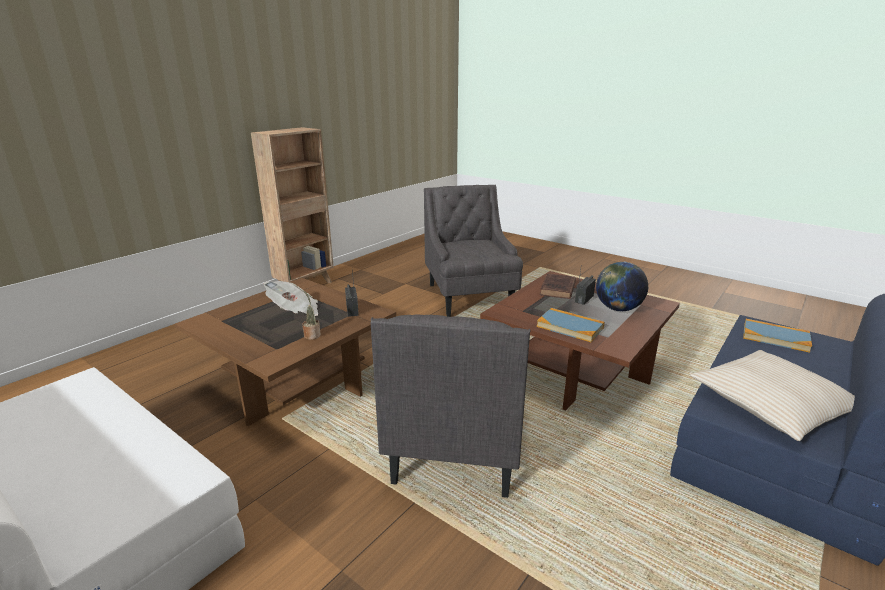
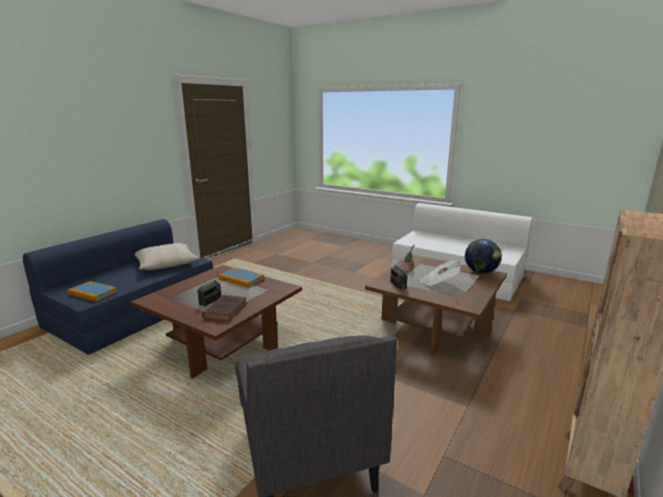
camera: 175 degrees right, 5 degrees down
grey armchair [371,314,531,498] -> none
globe [596,262,648,311] -> globe moved to [465,239,502,274]

